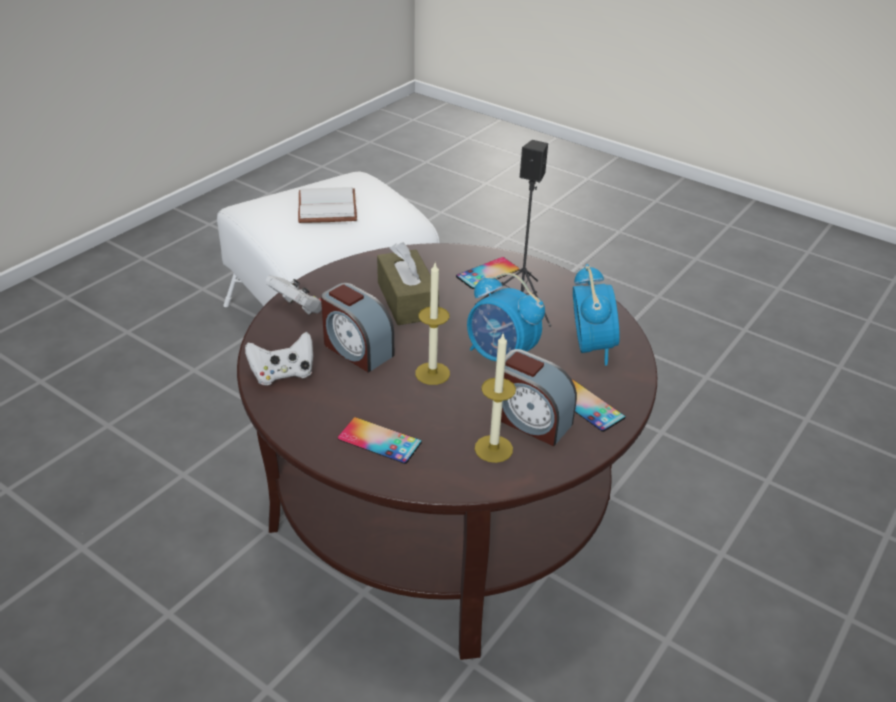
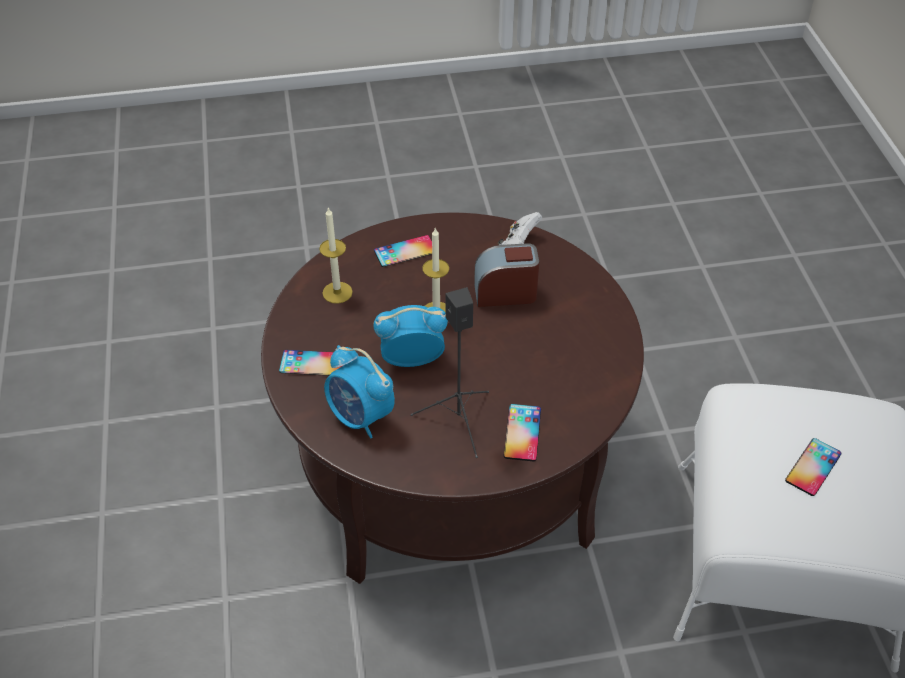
camera: 135 degrees right, 10 degrees up
white game controller [265,275,322,315] -> none
white book [298,187,357,223] -> phone [785,438,841,496]
brown tissue box [377,242,439,325] -> none
alarm clock [501,349,577,446] -> none

